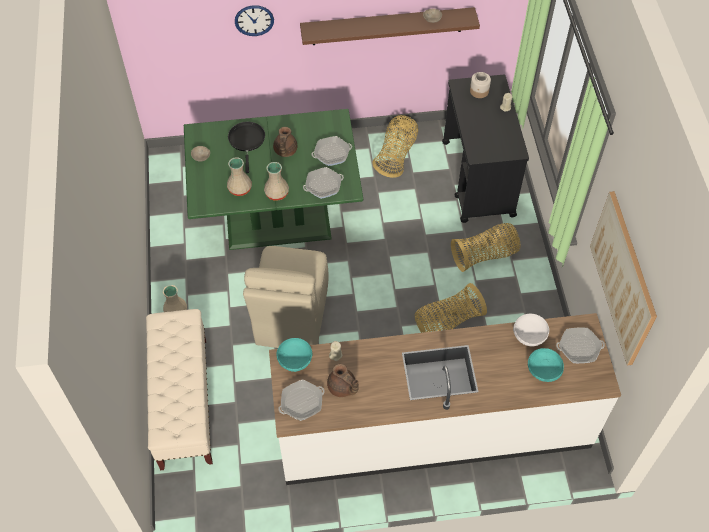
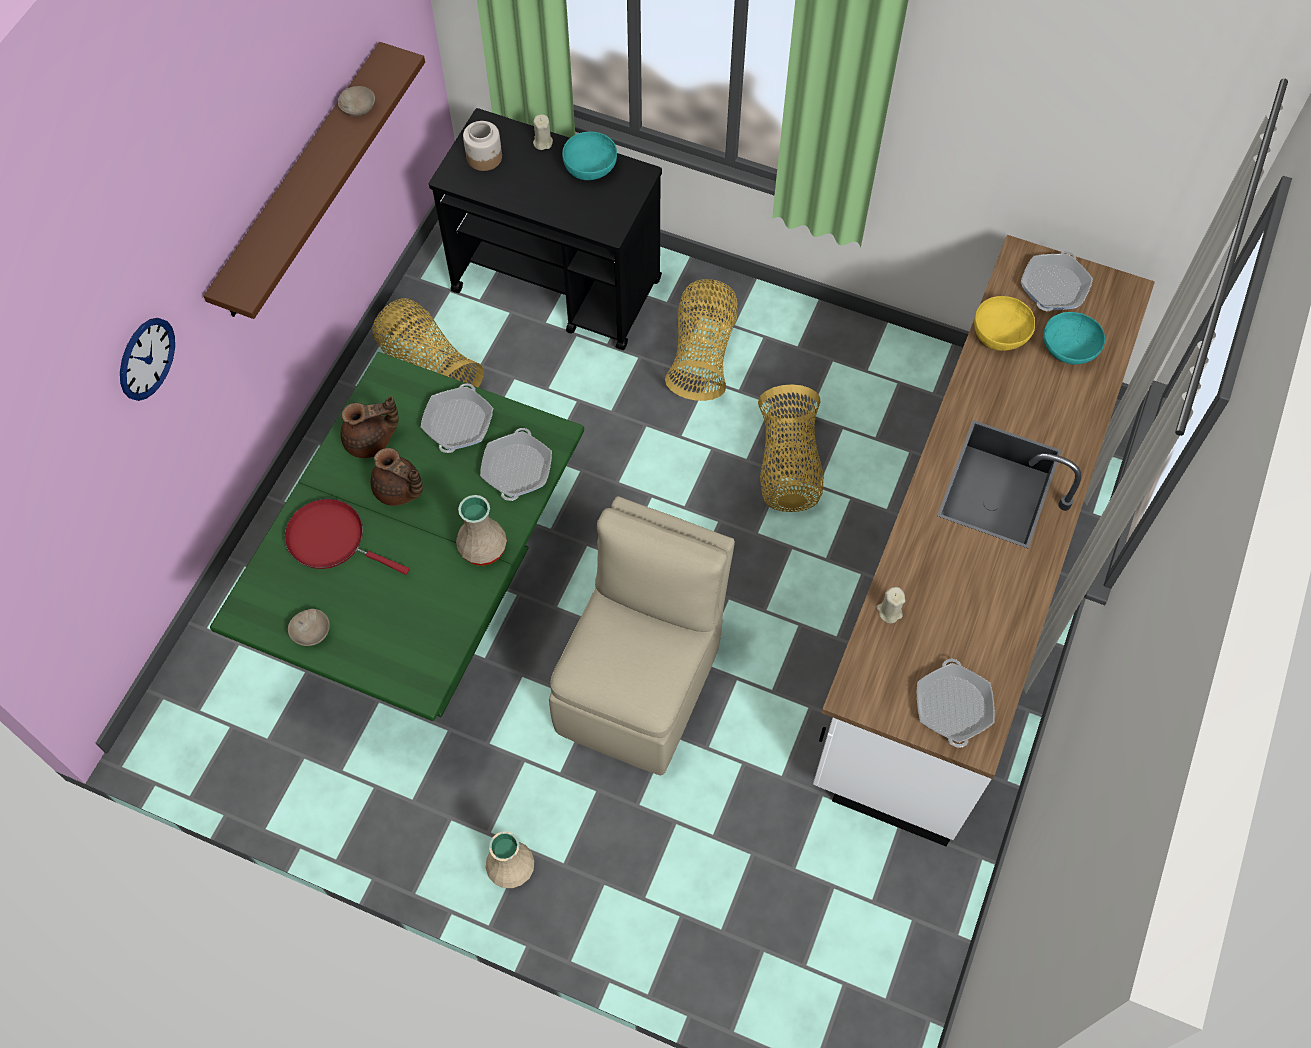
camera: 60 degrees left, 5 degrees up
beige bench [146,309,213,470] -> none
beige vase [227,157,252,196] -> none
black frying pan [228,122,265,173] -> red frying pan [284,499,410,575]
beige chair [243,246,328,348] -> beige chair turned 105 degrees counterclockwise [549,496,735,775]
turquoise bowl [276,338,312,372] -> turquoise bowl moved to [562,132,617,180]
brown teapot [327,364,359,397] -> brown teapot moved to [341,397,399,458]
white bowl [513,314,549,346] -> yellow bowl [974,296,1035,351]
picture [590,191,657,366] -> none

